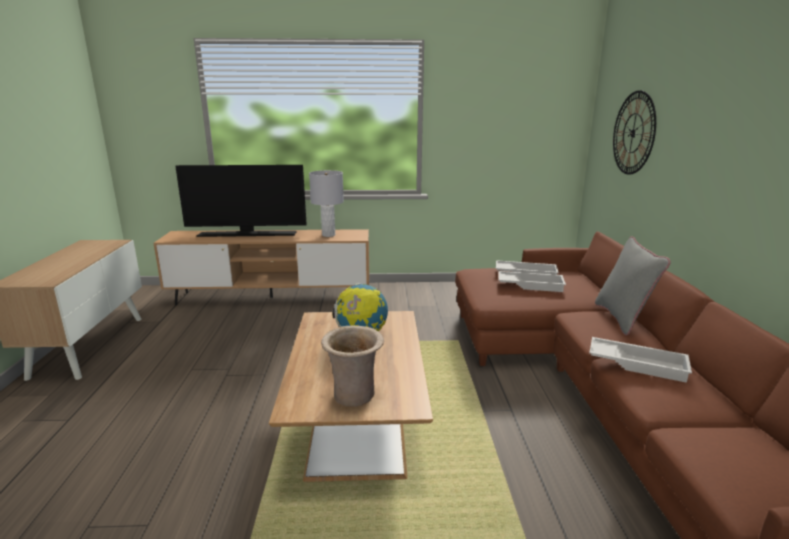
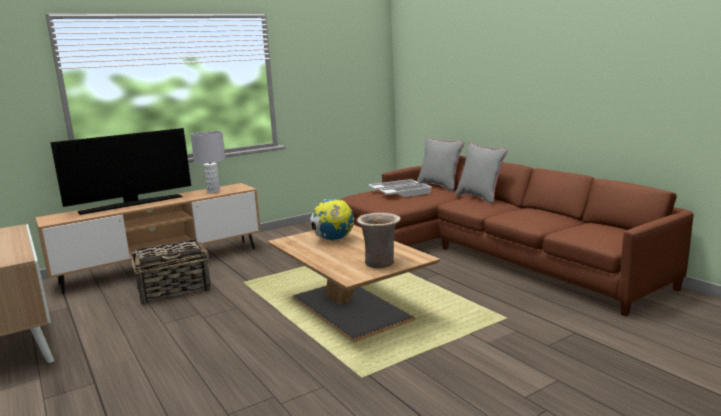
camera: 30 degrees left, 5 degrees down
white tray [589,337,692,383] -> none
wall clock [613,90,656,175] -> none
none -> basket [131,239,211,305]
none -> grey pillow [417,137,464,191]

